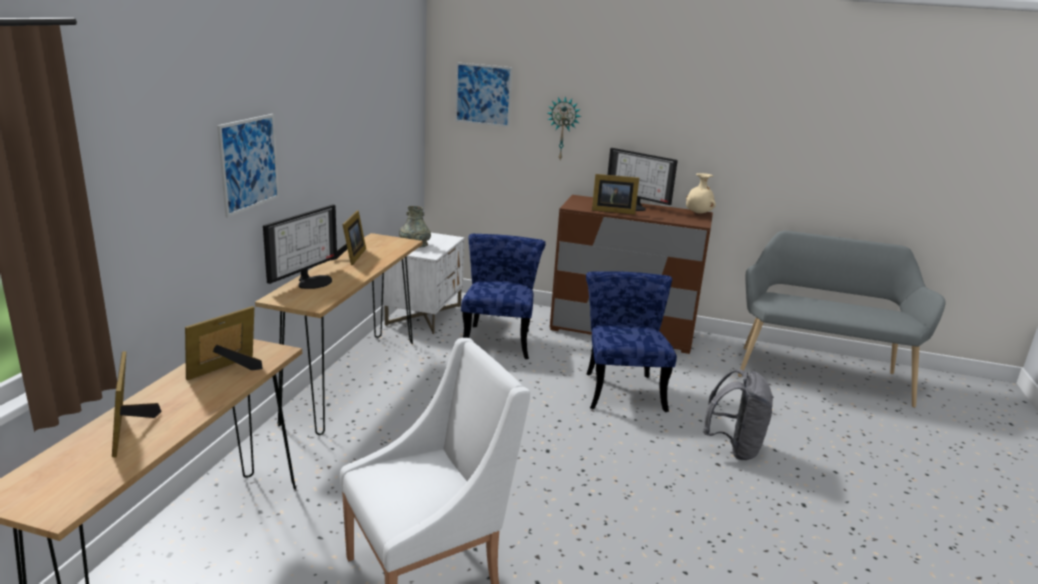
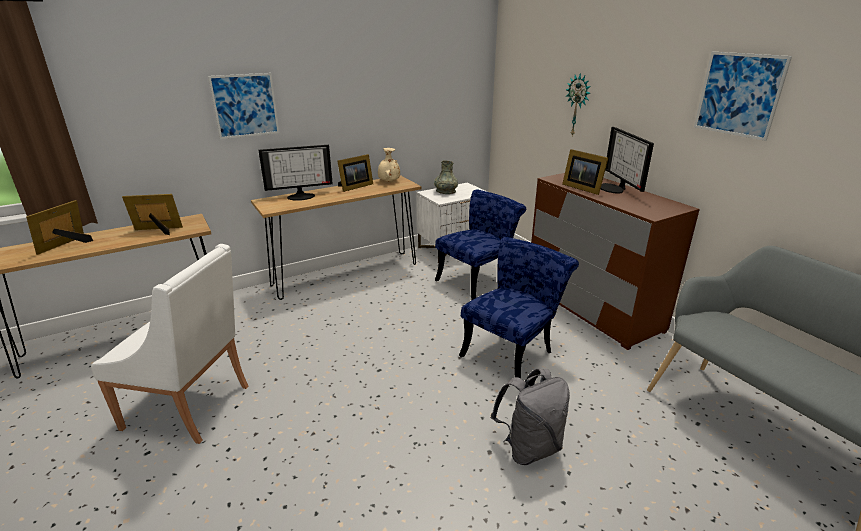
camera: 45 degrees right, 5 degrees up
picture [455,62,513,127] -> picture moved to [694,51,792,141]
beige vase [686,173,716,214] -> beige vase moved to [378,148,400,182]

